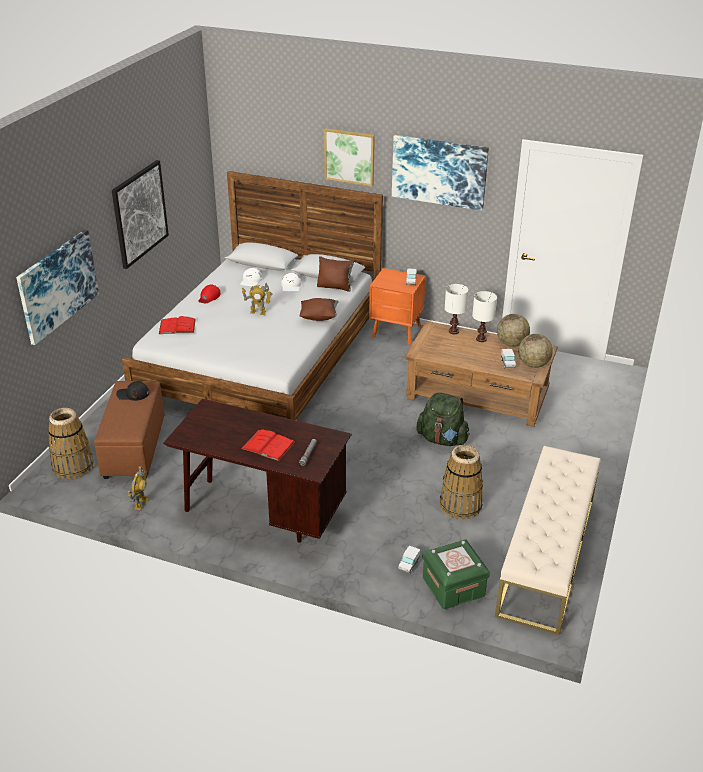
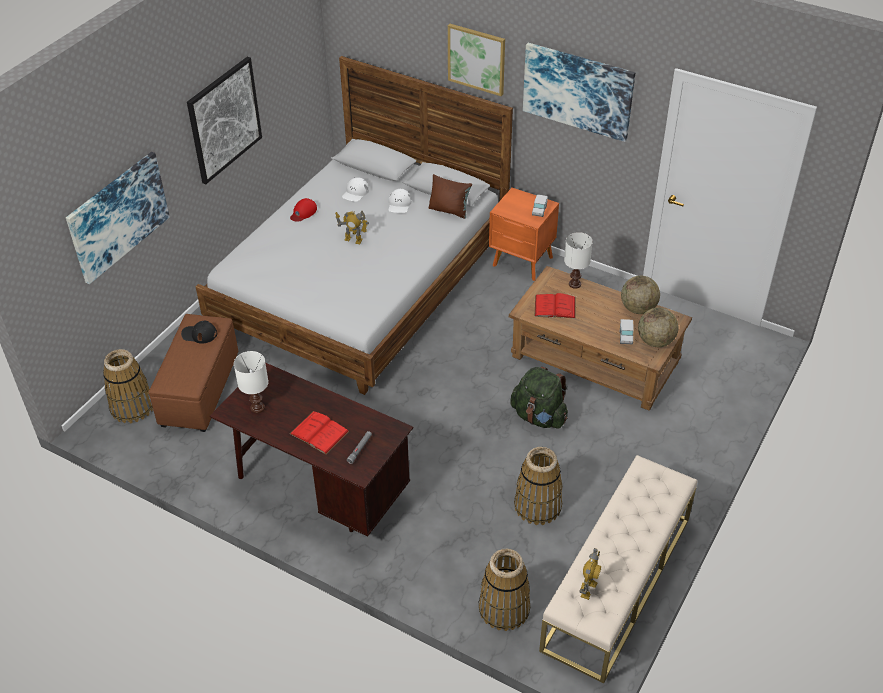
camera: 10 degrees right, 10 degrees up
toy robot [128,466,149,510] -> toy robot moved to [579,548,601,600]
red book [159,316,196,334] -> red book moved to [534,293,576,319]
brown pillow [300,298,339,321] -> none
toy truck [398,546,421,573] -> none
green storage box [422,539,490,609] -> basket [478,549,531,631]
white table lamp [472,291,497,342] -> white table lamp moved to [234,351,269,413]

